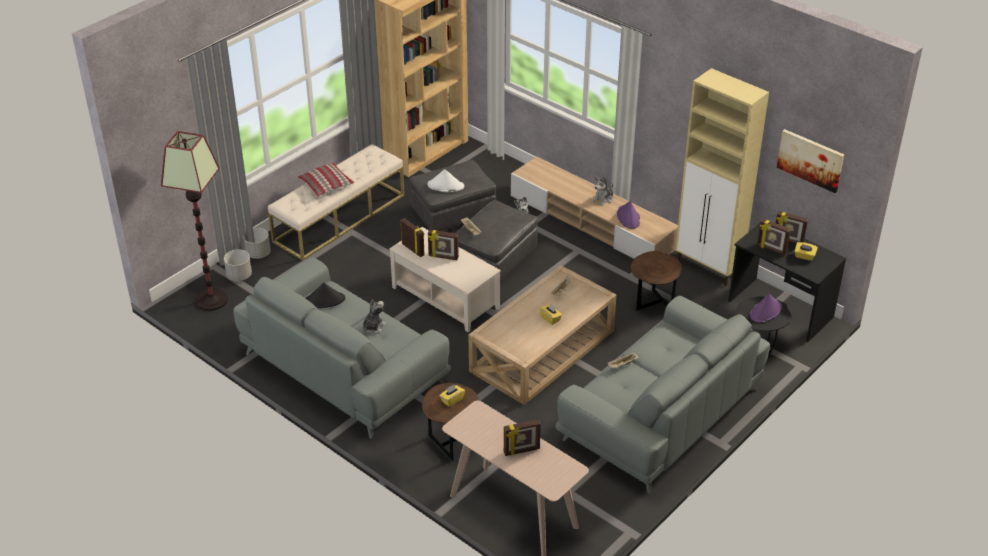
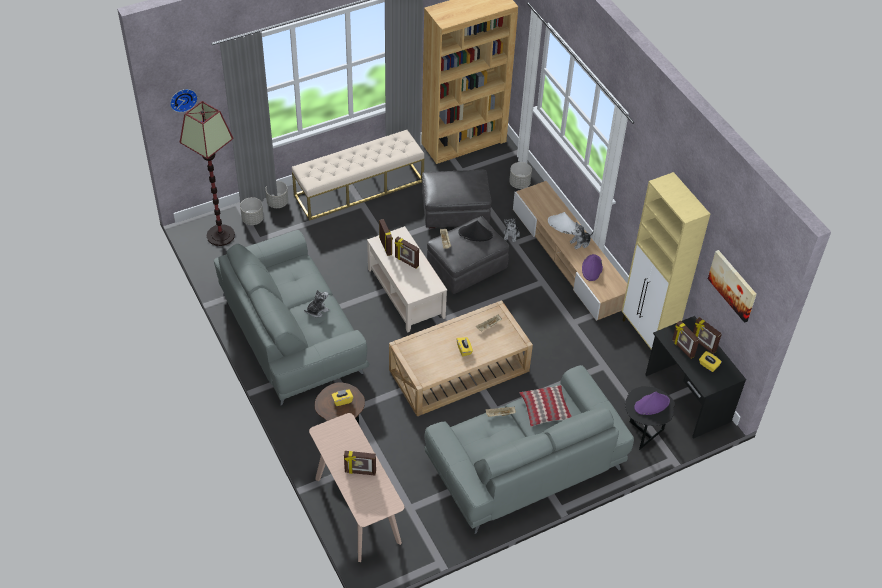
camera: 20 degrees right, 10 degrees up
pillow [298,163,355,197] -> pillow moved to [520,385,572,427]
black hat [306,282,345,308] -> black hat moved to [458,221,493,241]
white hat [428,169,464,192] -> white hat moved to [548,212,576,234]
brown side table [631,251,682,311] -> none
none -> wall clock [170,89,198,113]
none -> grey planter [509,162,532,189]

